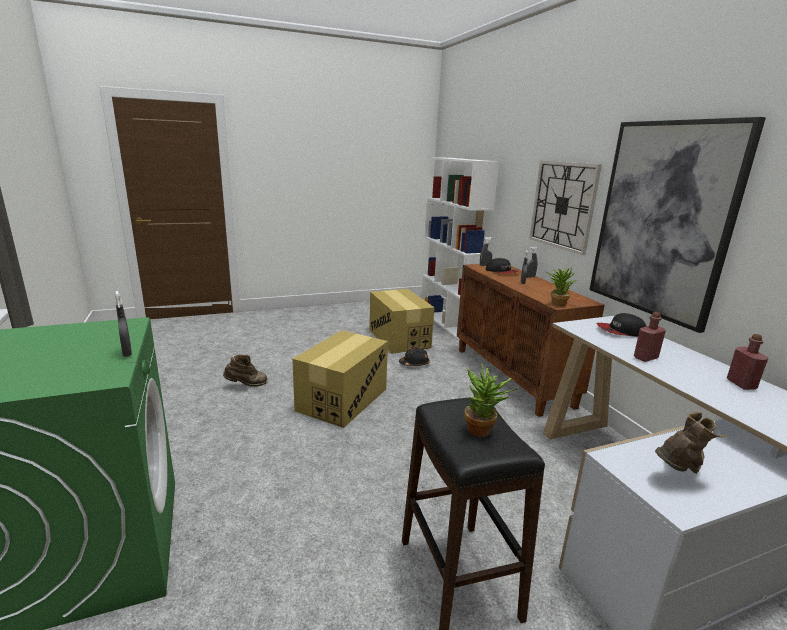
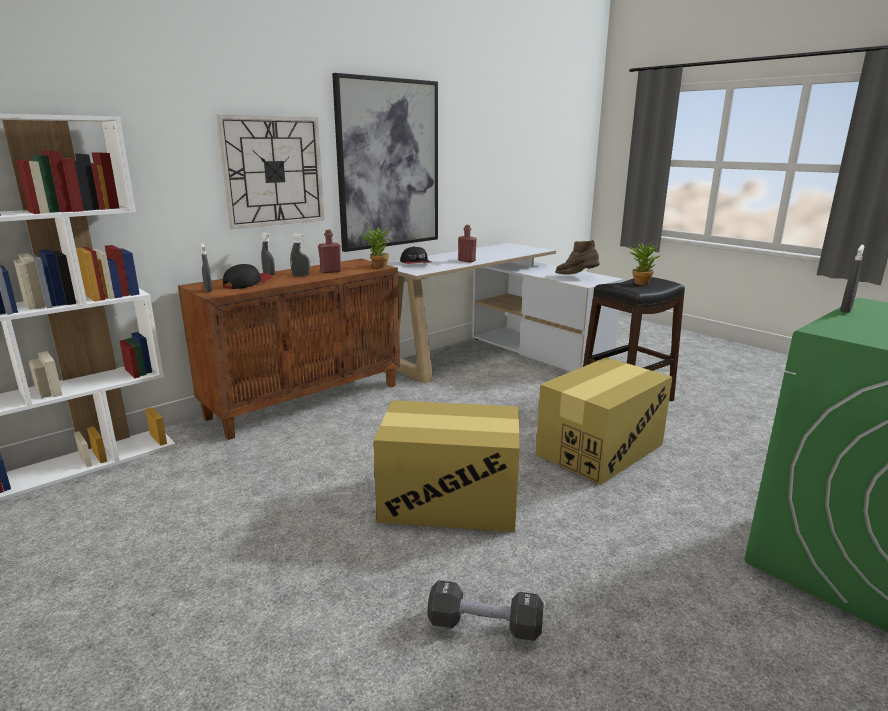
camera: 110 degrees left, 0 degrees up
brown boot [223,355,268,387] -> black dumbbell [427,580,544,641]
cardboard box [369,289,434,354] -> cardboard box moved to [536,357,672,485]
black hard hat [399,347,430,366] -> none
red bottle [727,334,768,390] -> red bottle moved to [318,230,341,273]

